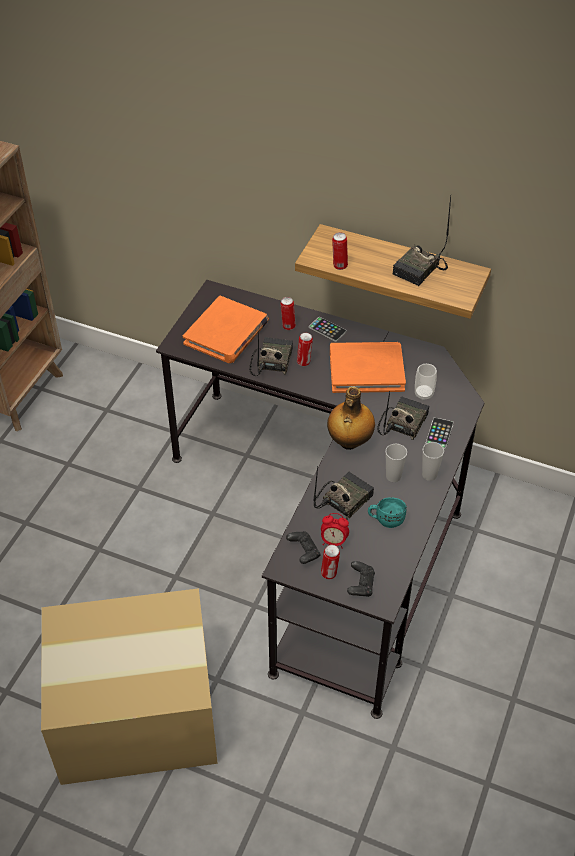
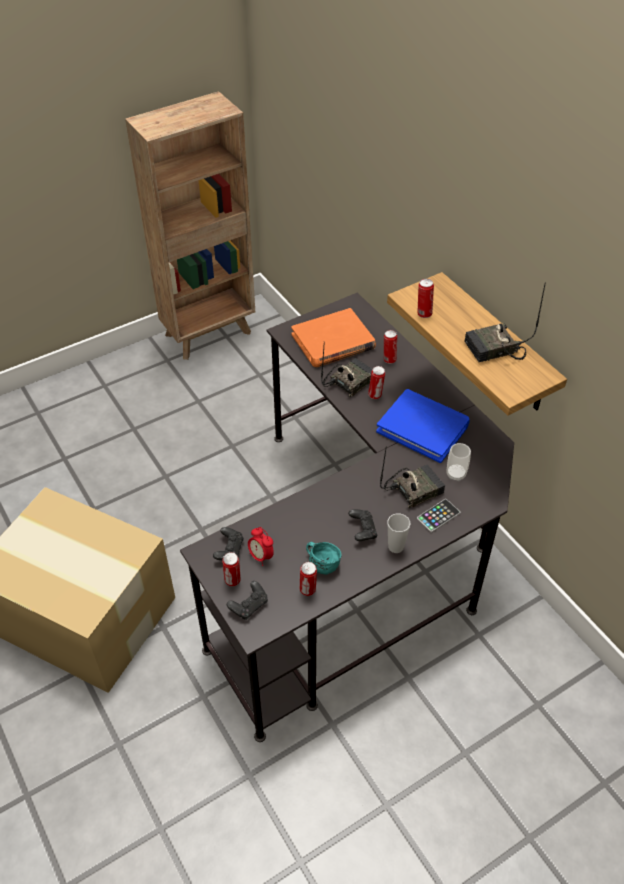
camera: 35 degrees right, 0 degrees up
phone [309,317,347,342] -> none
radio [313,466,374,519] -> none
bottle [327,387,375,450] -> none
orange book [330,342,406,393] -> blue book [376,389,470,463]
cup [385,443,407,482] -> black game controller [348,509,377,541]
none -> can [300,562,317,596]

